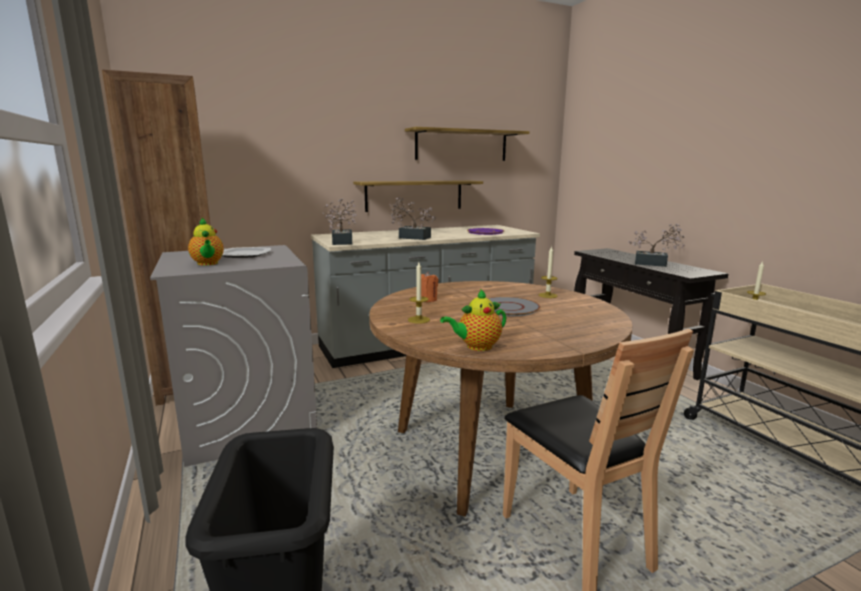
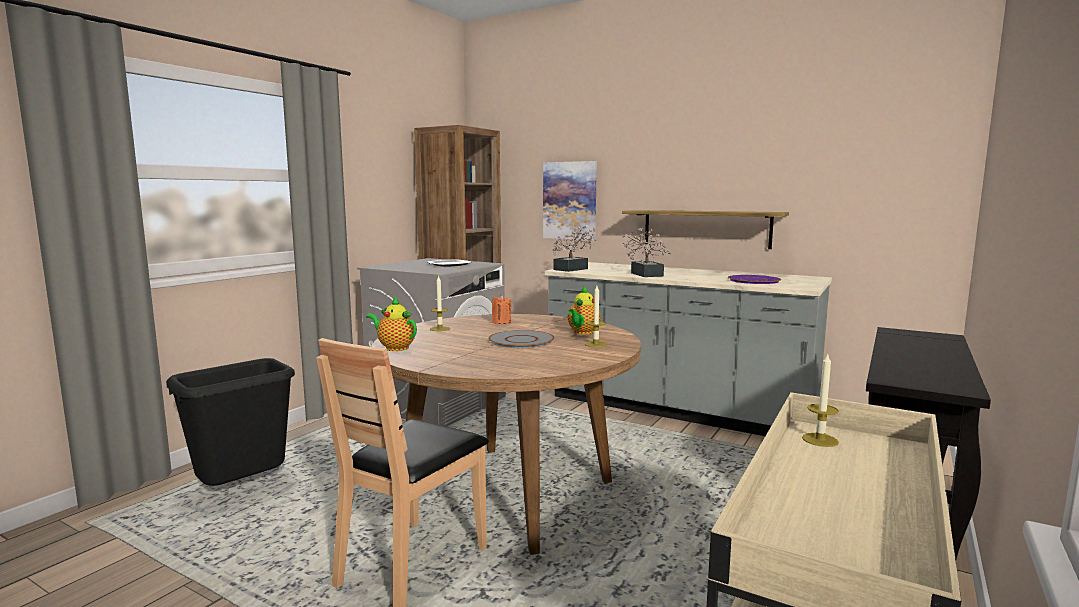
camera: 55 degrees right, 5 degrees down
teapot [188,217,224,265] -> teapot moved to [567,286,601,334]
shelf [405,127,530,161] -> none
potted plant [628,224,685,267] -> none
none -> picture [543,161,597,240]

